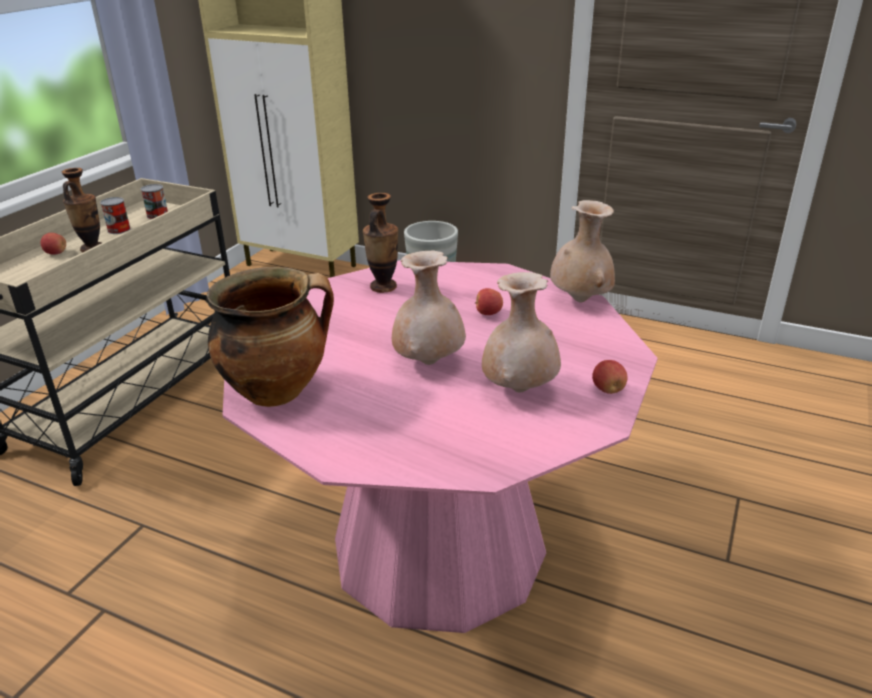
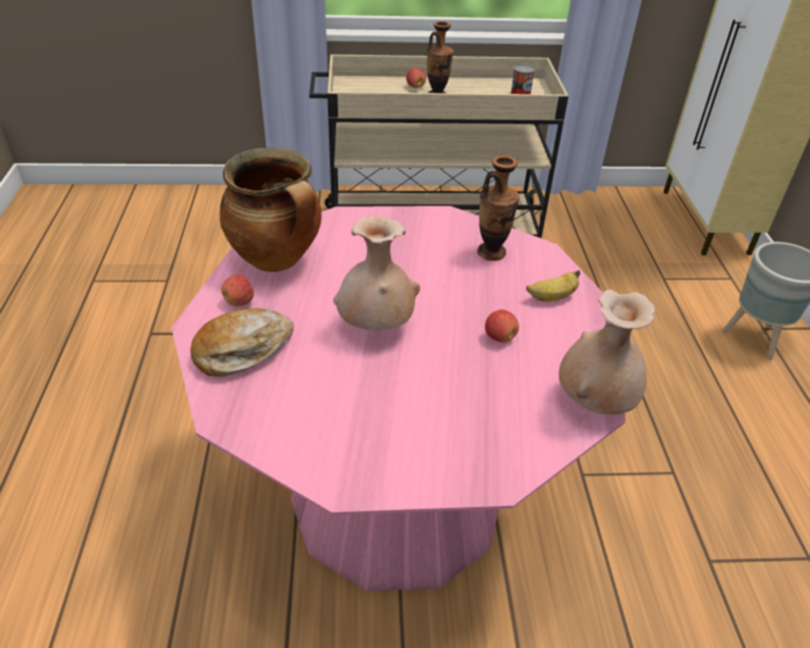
camera: 60 degrees right, 10 degrees up
can [100,197,131,234] -> none
beige vase [482,272,561,393] -> none
apple [592,360,628,394] -> apple moved to [221,274,254,306]
none -> bread [190,308,294,377]
none -> banana [526,270,580,302]

